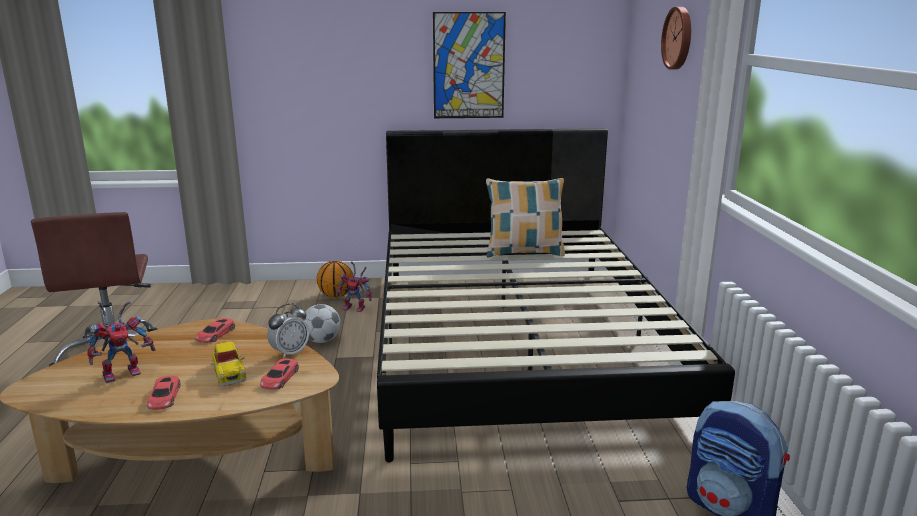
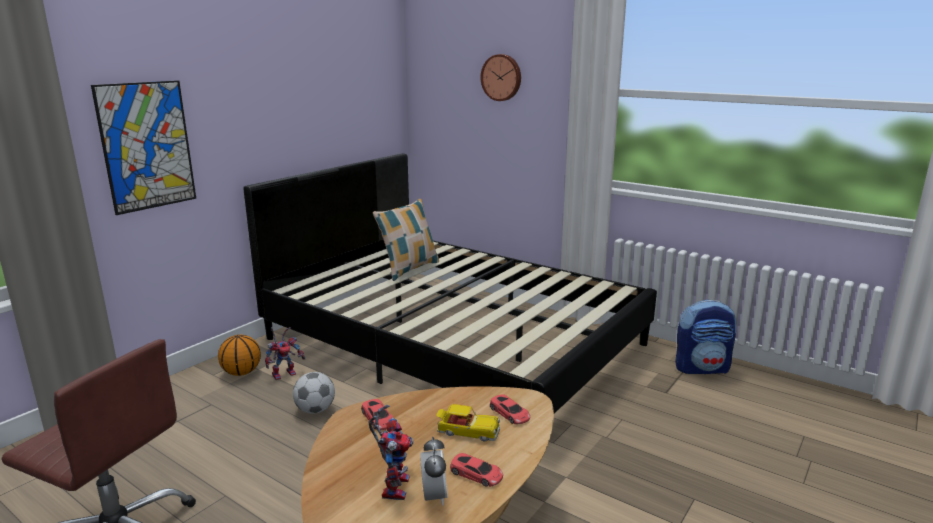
camera: 50 degrees left, 0 degrees up
alarm clock [267,303,309,359] -> alarm clock moved to [420,437,448,505]
picture [433,12,506,118] -> picture moved to [91,81,196,215]

